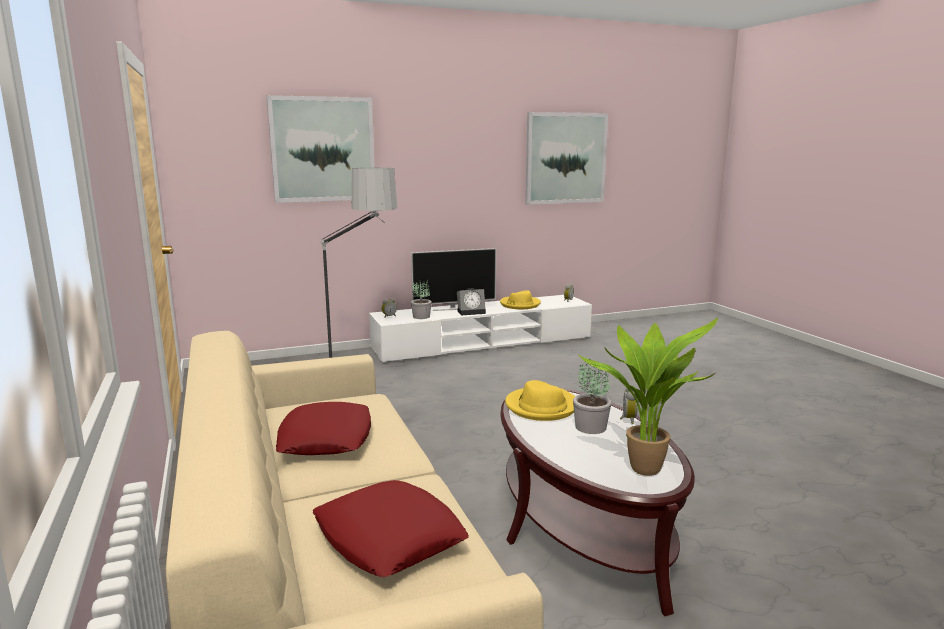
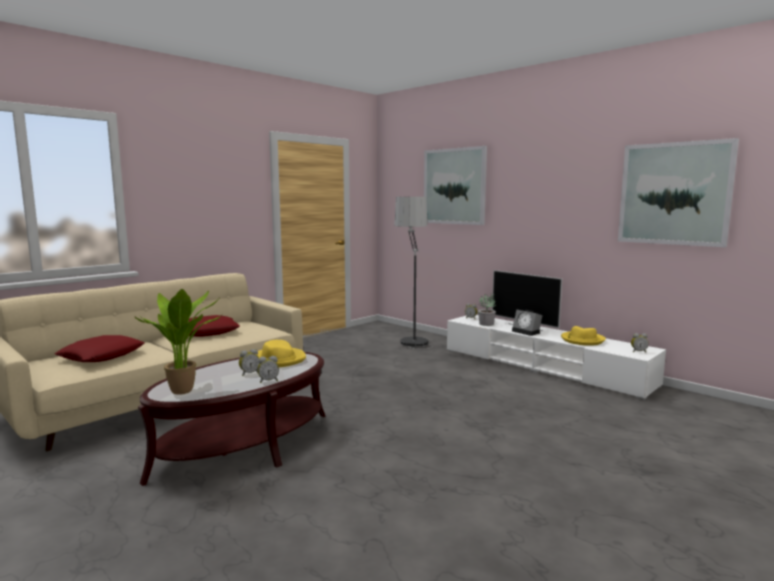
camera: 65 degrees right, 5 degrees down
potted plant [573,359,612,434] -> alarm clock [239,349,259,376]

